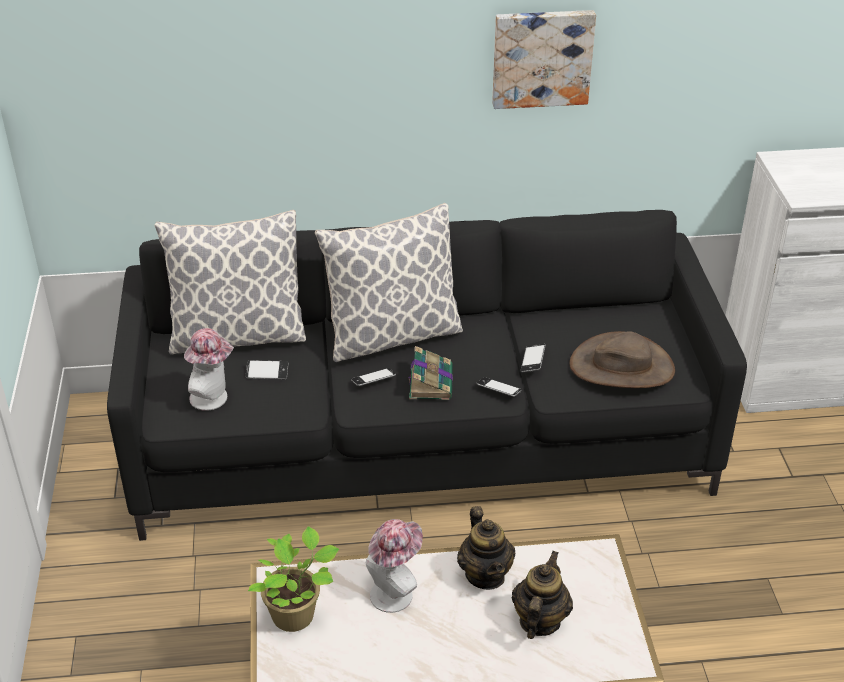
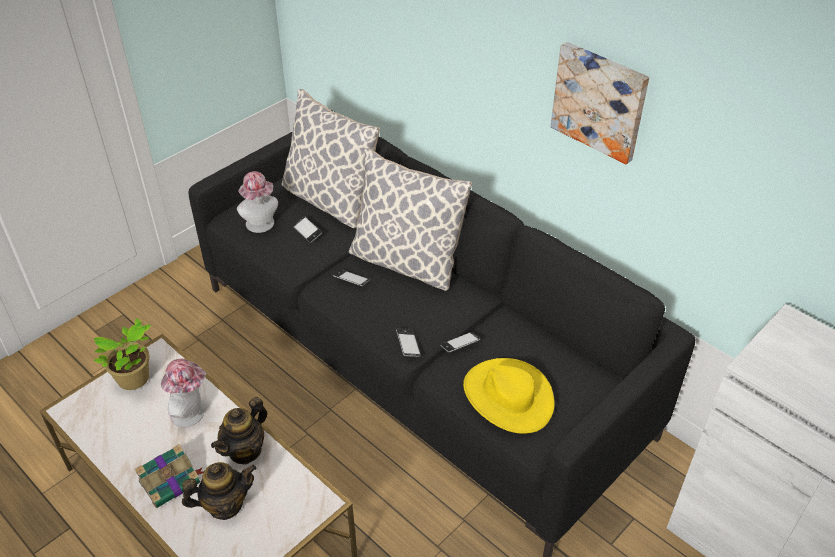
camera: 50 degrees right, 5 degrees up
book [409,346,453,400] -> book moved to [135,444,204,508]
brown hat [570,331,675,388] -> yellow hat [463,358,555,434]

